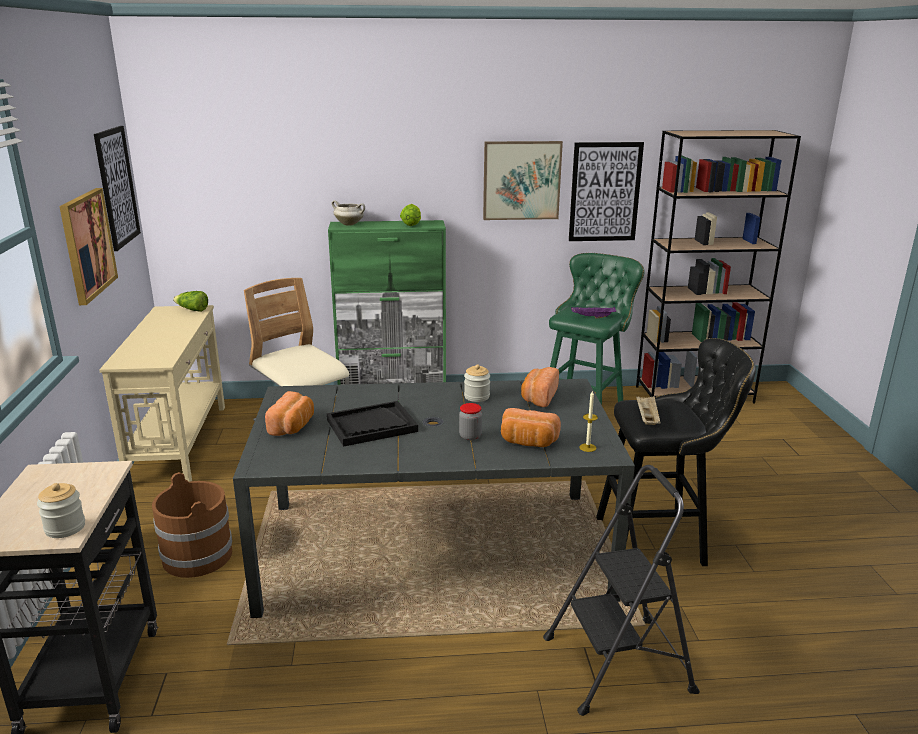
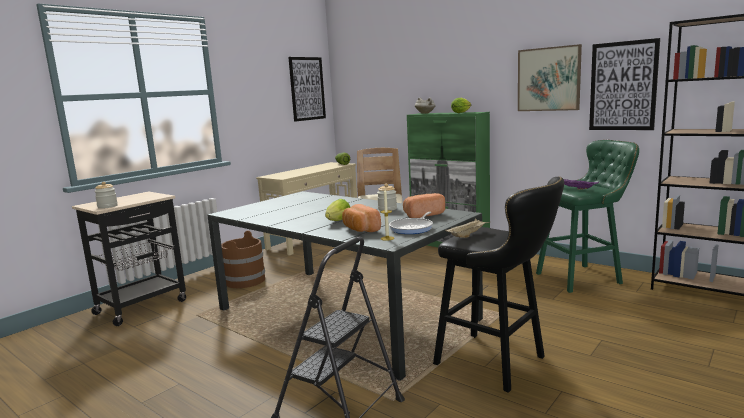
camera: 45 degrees right, 10 degrees down
picture [59,188,118,305] -> none
bread [265,391,314,436] -> none
black tray [327,401,418,447] -> none
jar [459,403,482,441] -> lettuce [325,199,350,221]
none -> frying pan [389,212,433,234]

